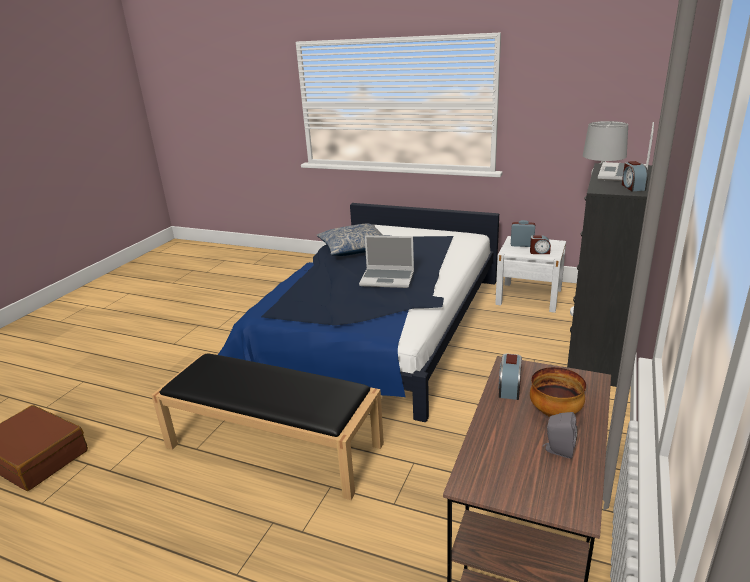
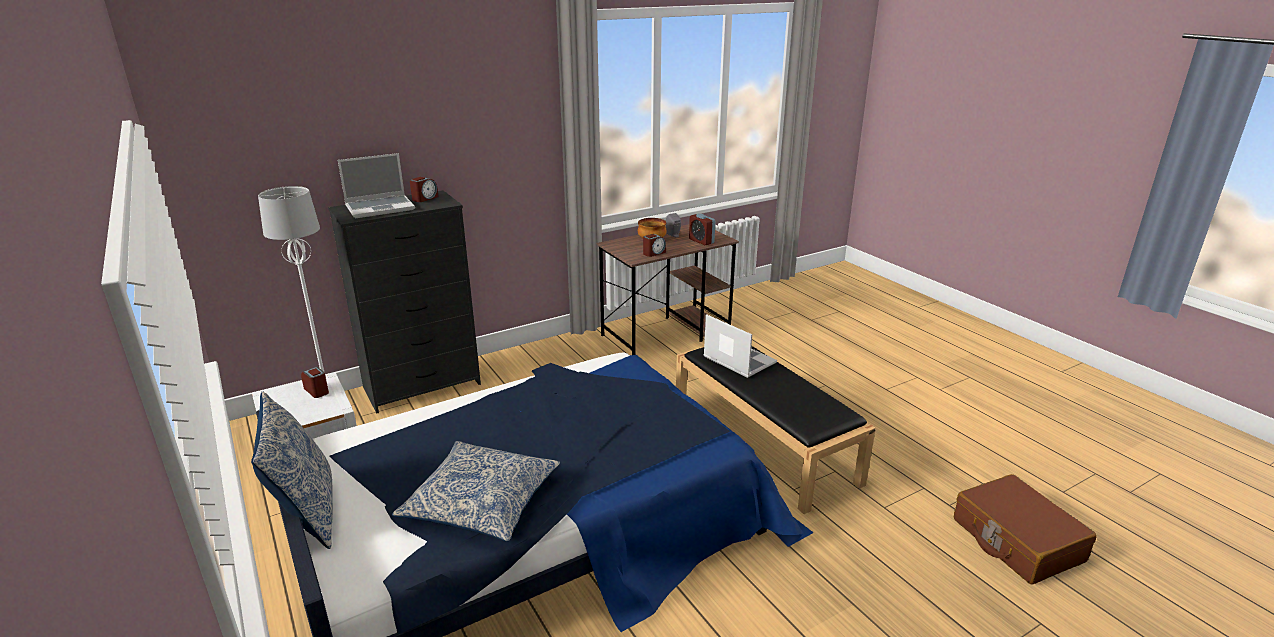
camera: 145 degrees left, 0 degrees up
laptop [359,235,414,288] -> laptop moved to [703,314,777,378]
alarm clock [511,220,535,247] -> alarm clock moved to [689,213,715,245]
none -> pillow [251,391,333,549]

